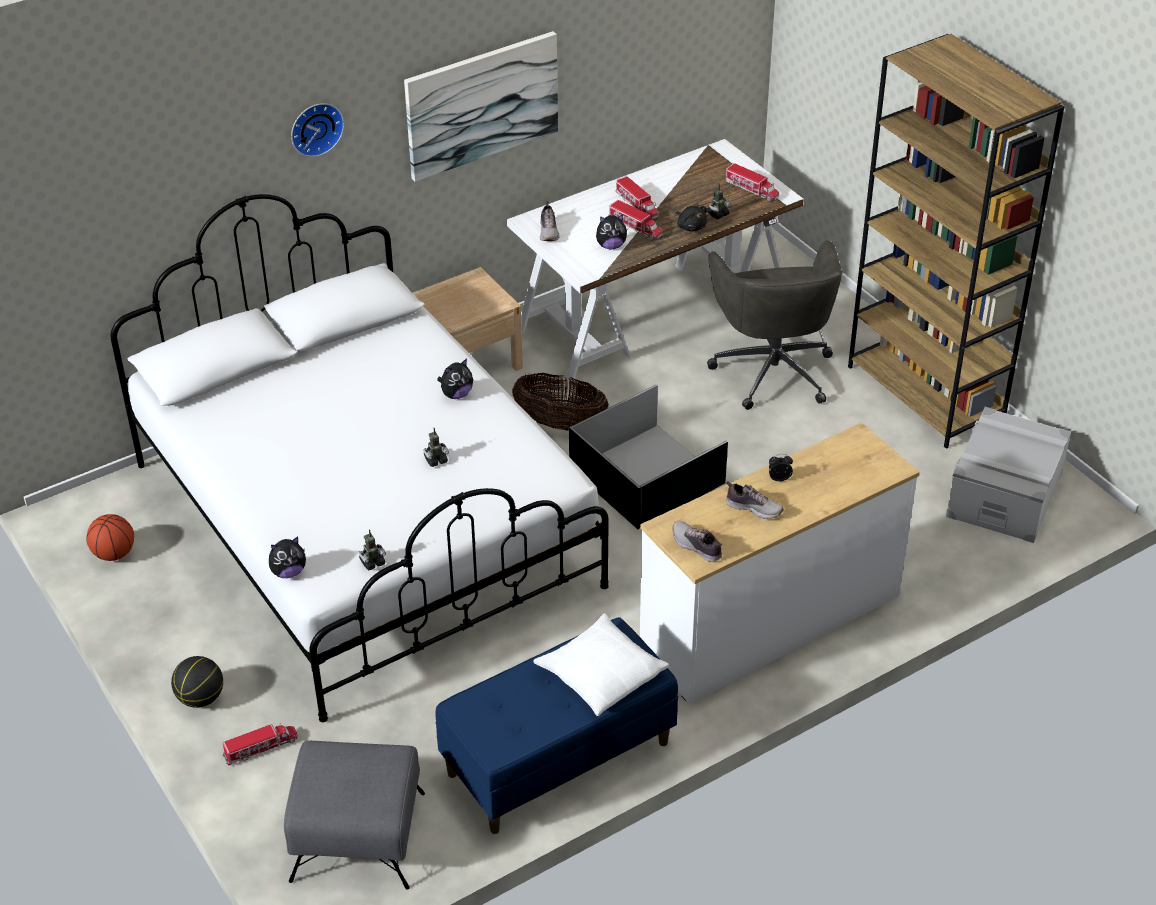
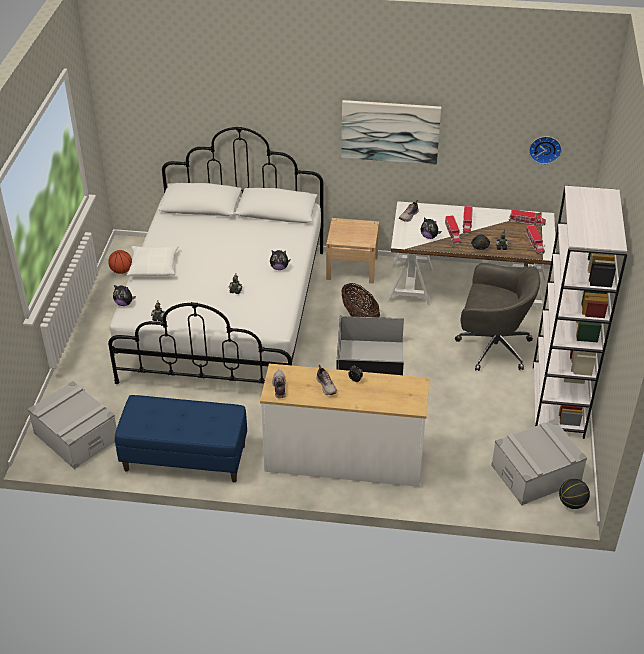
camera: 40 degrees right, 0 degrees up
basketball [171,656,223,708] -> basketball moved to [559,479,590,509]
toy truck [223,723,298,765] -> toy truck moved to [509,210,546,226]
grey ottoman [284,741,425,890] -> grey storage box [28,381,117,469]
wall clock [291,103,344,157] -> wall clock moved to [529,136,562,164]
white pillow [534,613,669,716] -> white pillow moved to [127,245,179,276]
grey office chair [707,240,842,410] -> grey office chair turned 105 degrees counterclockwise [455,263,540,371]
brown bookcase [848,34,1064,449] -> white bookcase [533,185,627,439]

